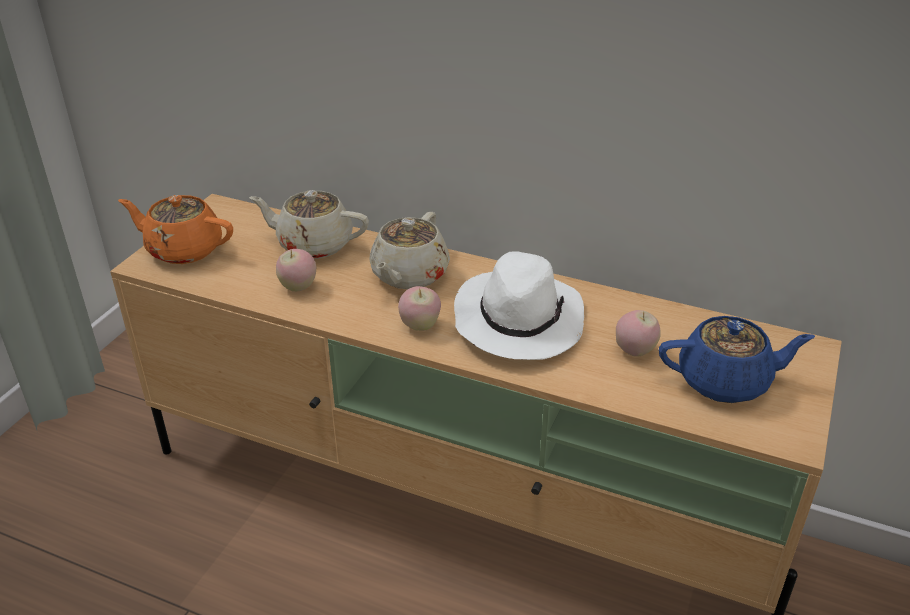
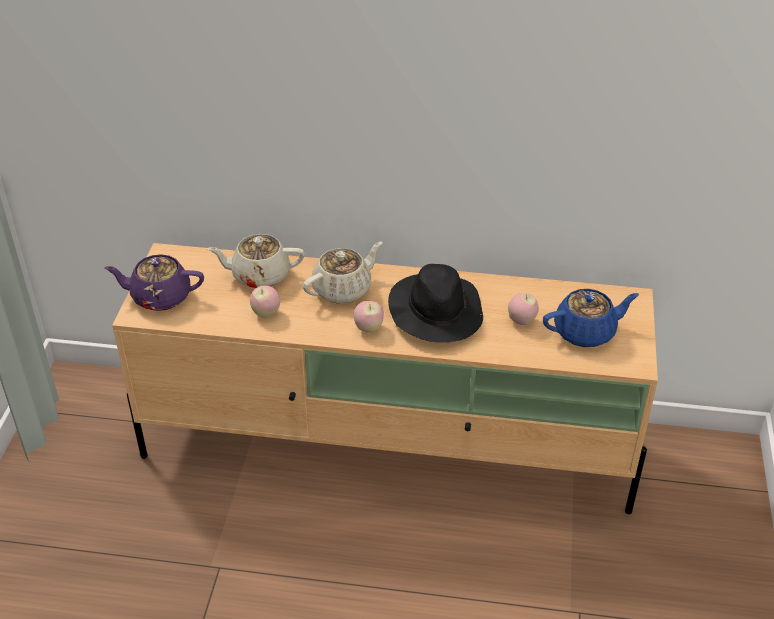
camera: 15 degrees left, 5 degrees up
orange teapot [118,195,233,264] -> purple teapot [104,254,204,311]
beige teapot [369,212,450,289] -> beige teapot turned 135 degrees counterclockwise [303,242,382,304]
white hat [454,252,584,360] -> black hat [388,264,483,343]

